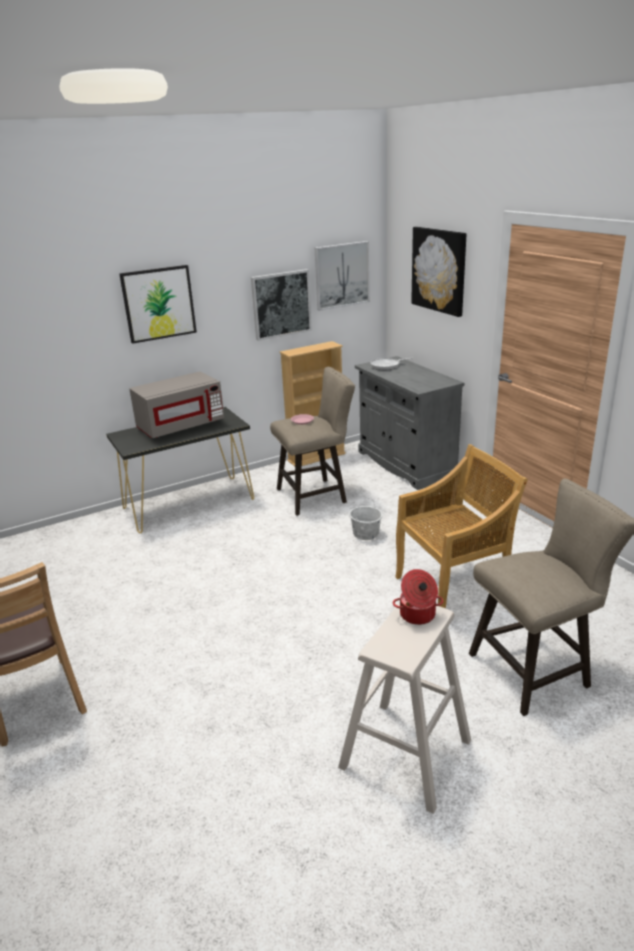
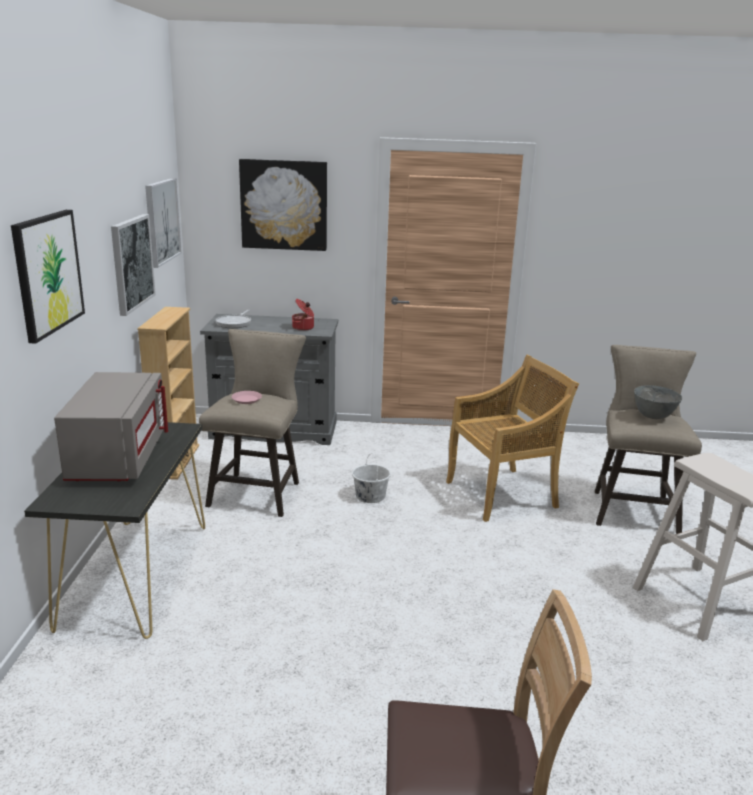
camera: 60 degrees left, 5 degrees down
cooking pot [393,569,443,625] -> cooking pot moved to [292,299,314,331]
beige chair [395,444,528,608] -> beige chair turned 60 degrees clockwise [446,354,579,522]
none -> grey bowl [634,385,682,419]

